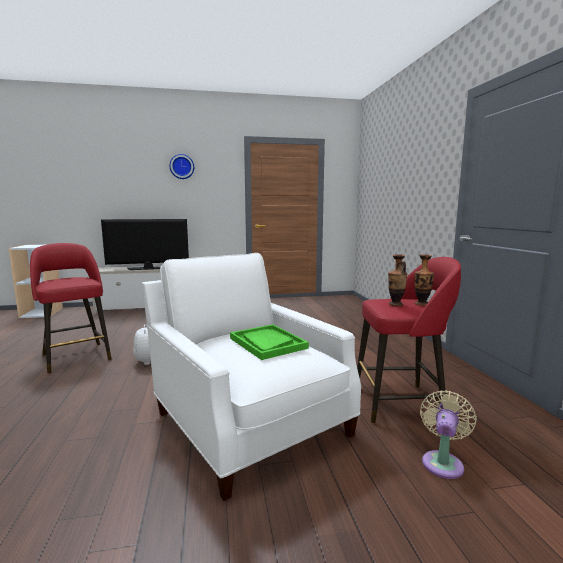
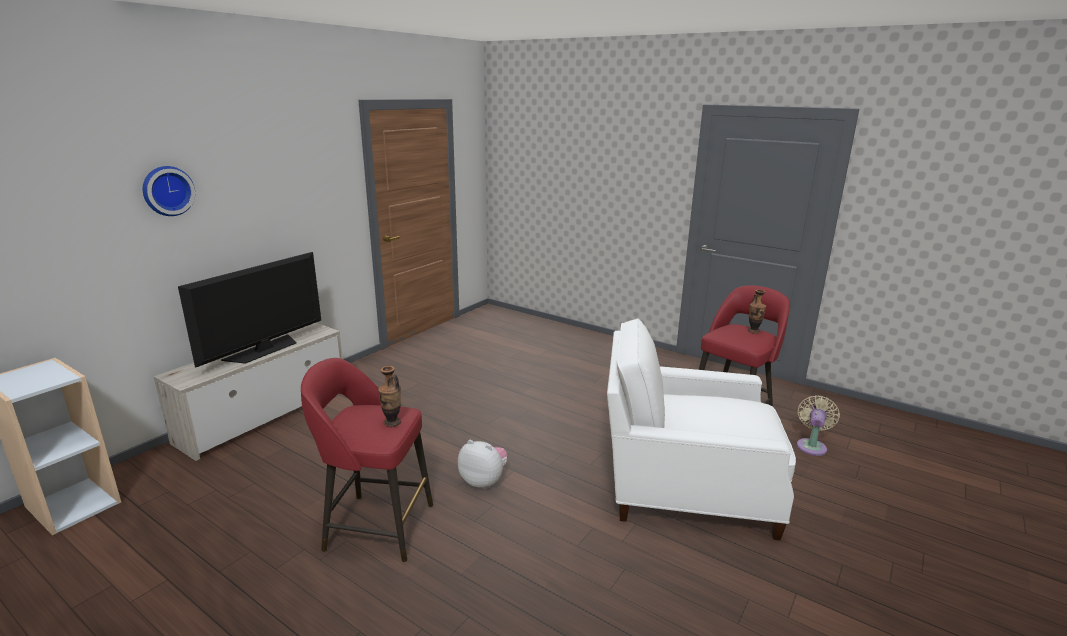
camera: 45 degrees left, 10 degrees up
wall clock [169,154,194,179] -> wall clock moved to [143,166,195,216]
green tray [230,324,309,360] -> none
vase [388,254,407,306] -> vase moved to [378,366,401,427]
beige fan [420,390,477,479] -> beige fan turned 45 degrees clockwise [797,395,840,456]

